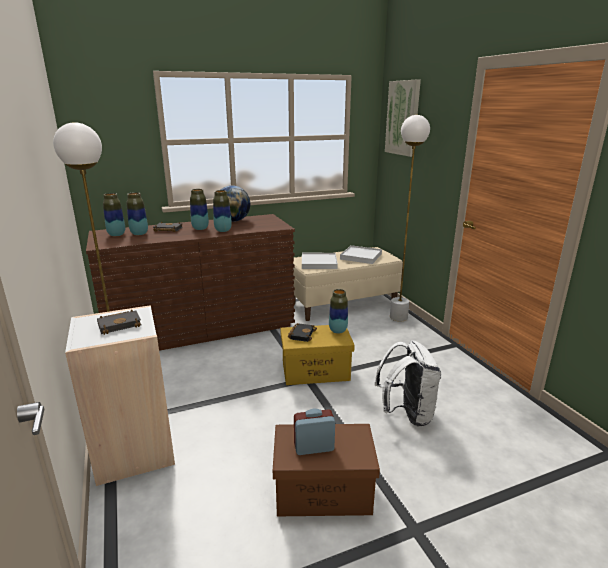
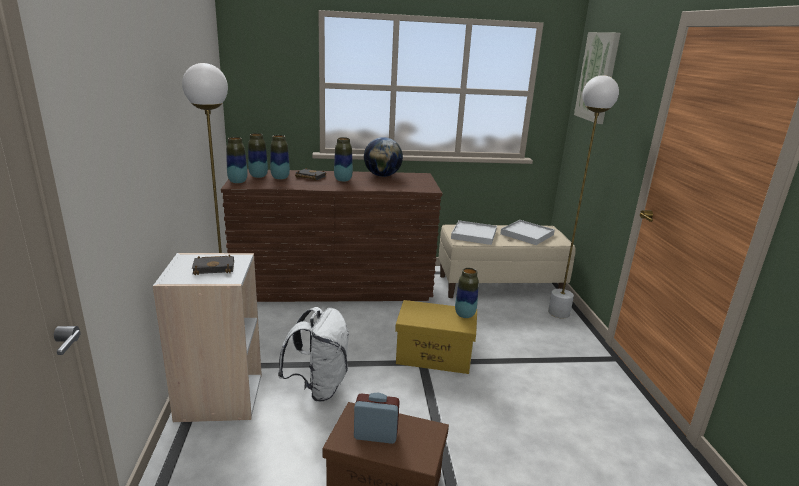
camera: 15 degrees right, 0 degrees up
vase [213,190,232,232] -> vase moved to [226,137,248,183]
black book [288,323,317,342] -> none
white backpack [375,340,441,427] -> white backpack moved to [278,307,349,402]

